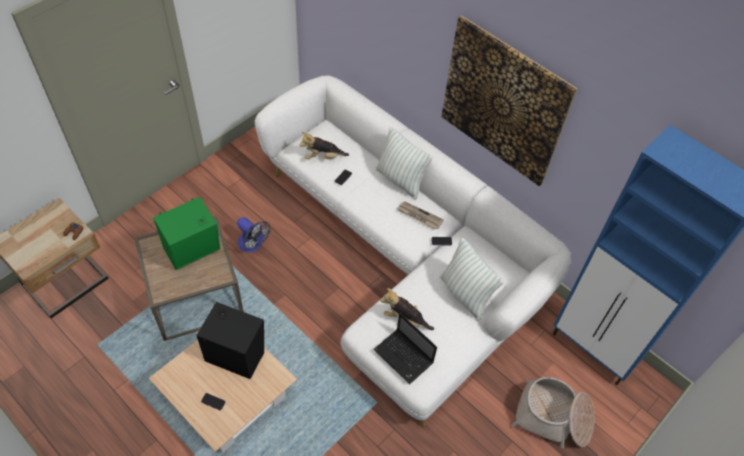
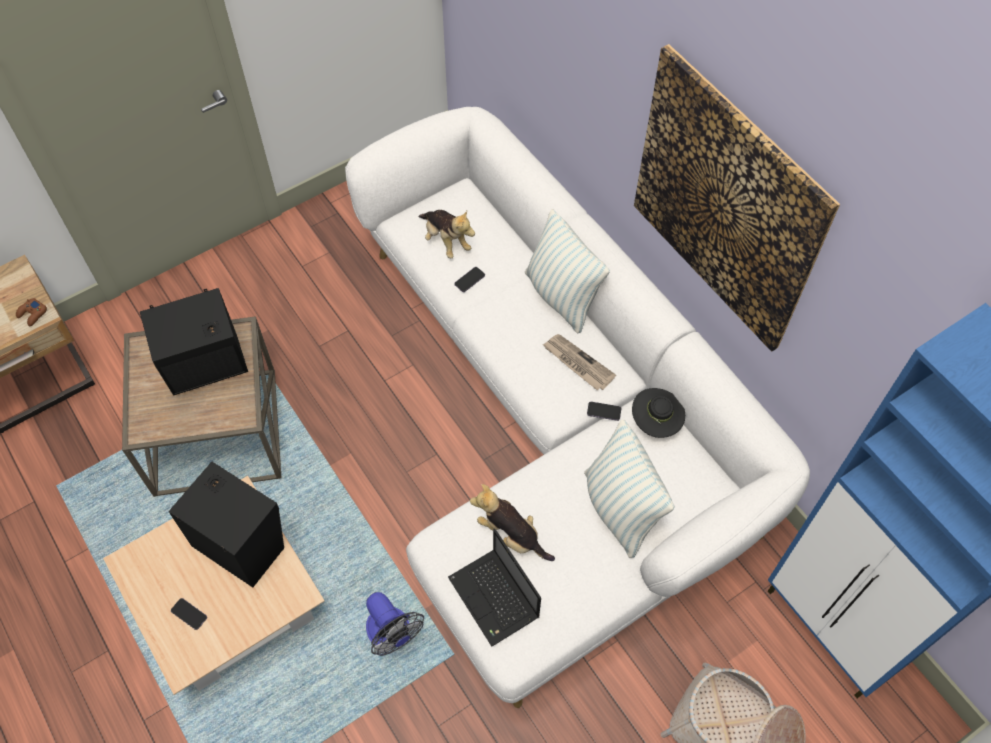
camera: 15 degrees right, 5 degrees up
green speaker [153,197,220,270] -> black speaker [140,288,248,395]
fan [237,217,270,253] -> fan moved to [366,592,424,656]
plush toy [300,132,349,159] -> plush toy turned 135 degrees counterclockwise [418,210,475,258]
none -> black hat [632,388,685,438]

